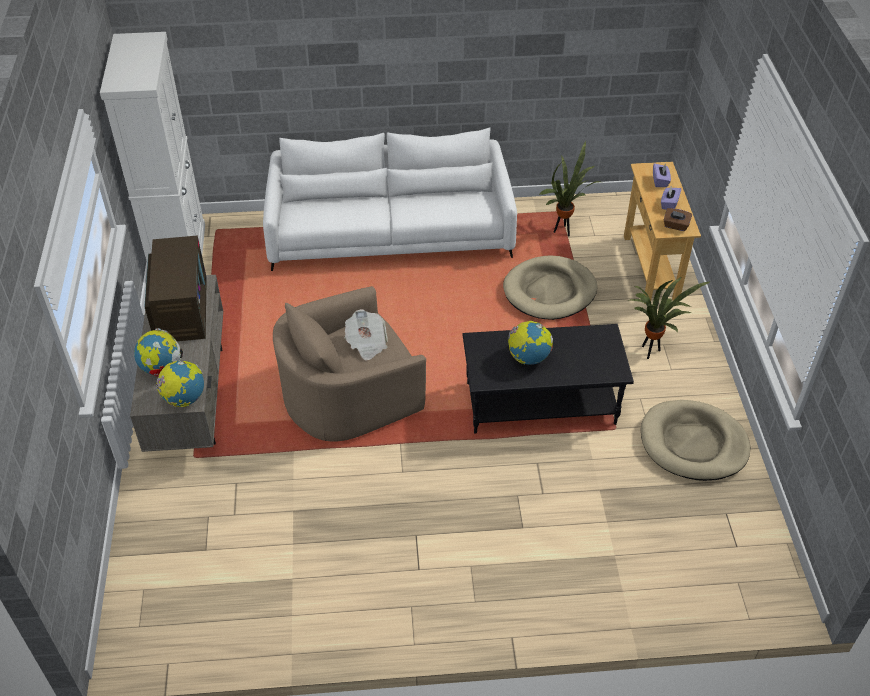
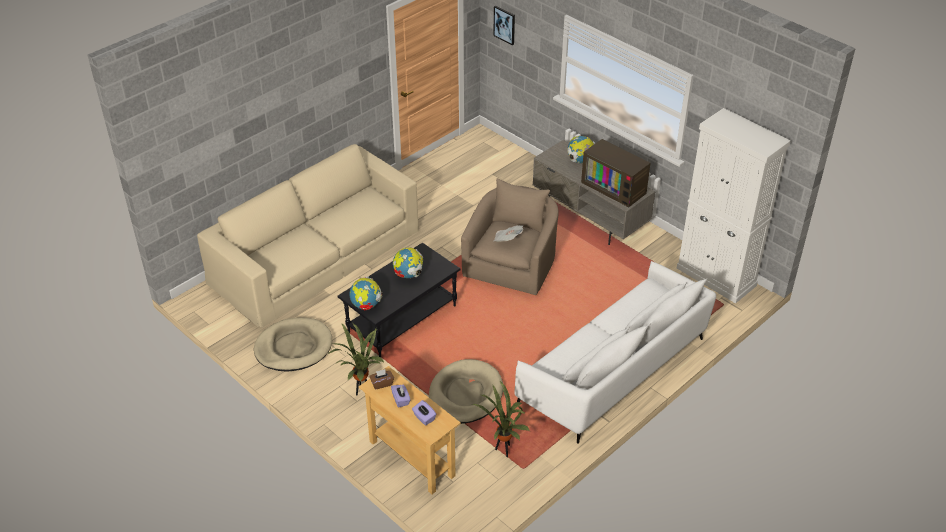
camera: 140 degrees right, 5 degrees down
globe [156,361,204,407] -> globe moved to [349,276,383,310]
none -> beige sofa [197,144,419,327]
none -> picture [493,6,515,45]

